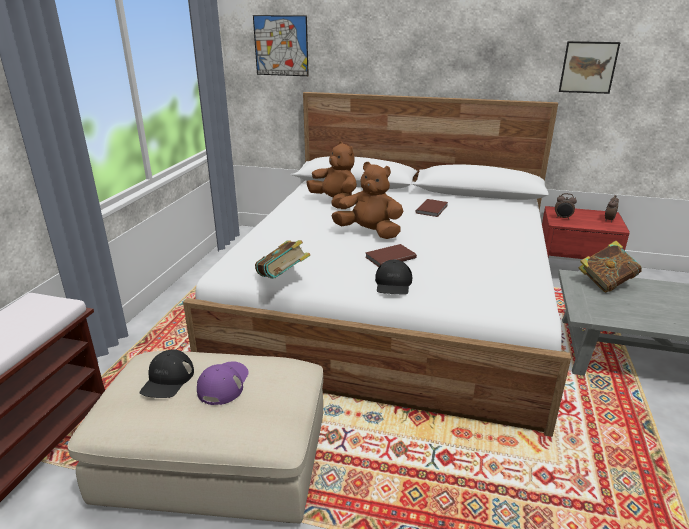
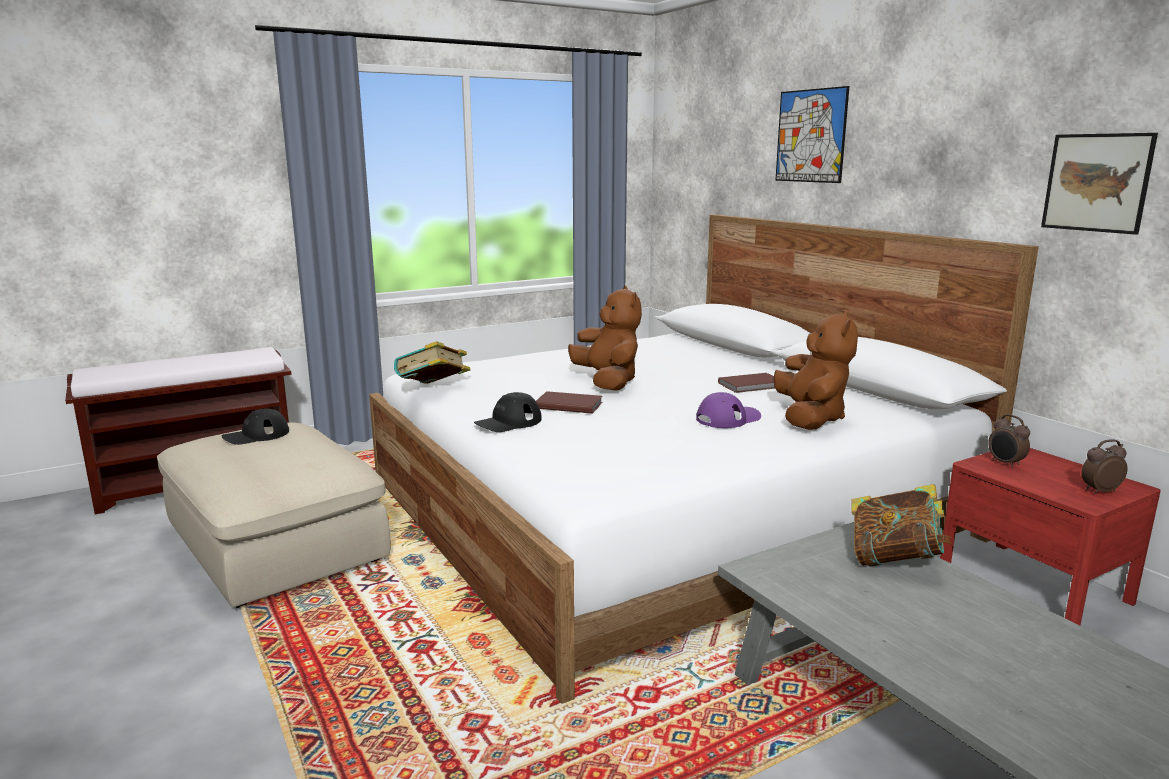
camera: 45 degrees right, 10 degrees down
purple cap [197,361,249,405] -> purple cap moved to [696,392,761,428]
picture [253,15,309,76] -> picture moved to [775,86,849,183]
brown plush toy [307,141,357,208] -> brown plush toy moved to [773,311,858,430]

